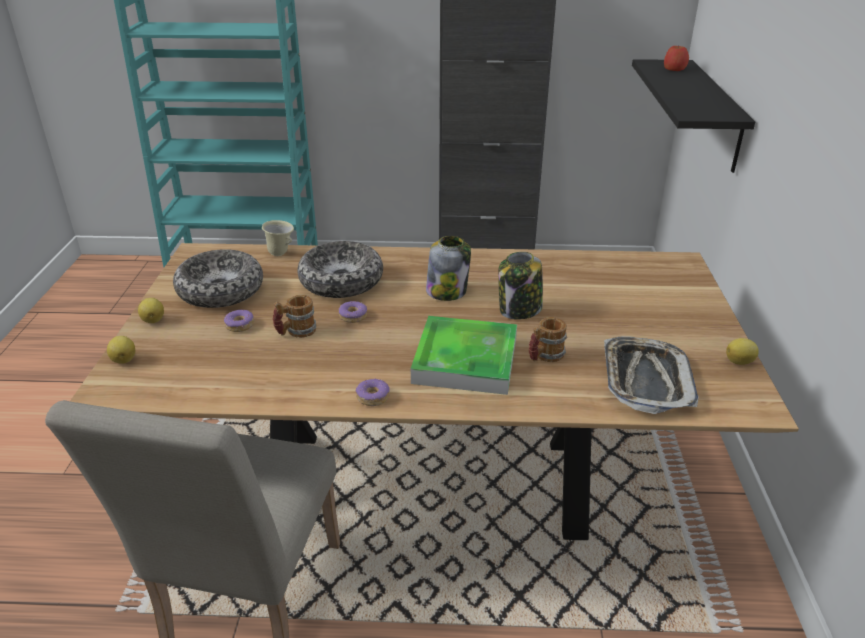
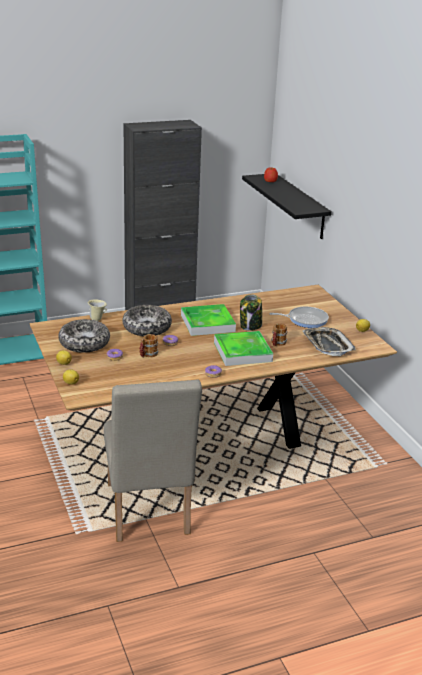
camera: 25 degrees left, 5 degrees down
jar [426,236,471,301] -> tray [181,304,236,336]
none -> frying pan [269,306,329,328]

